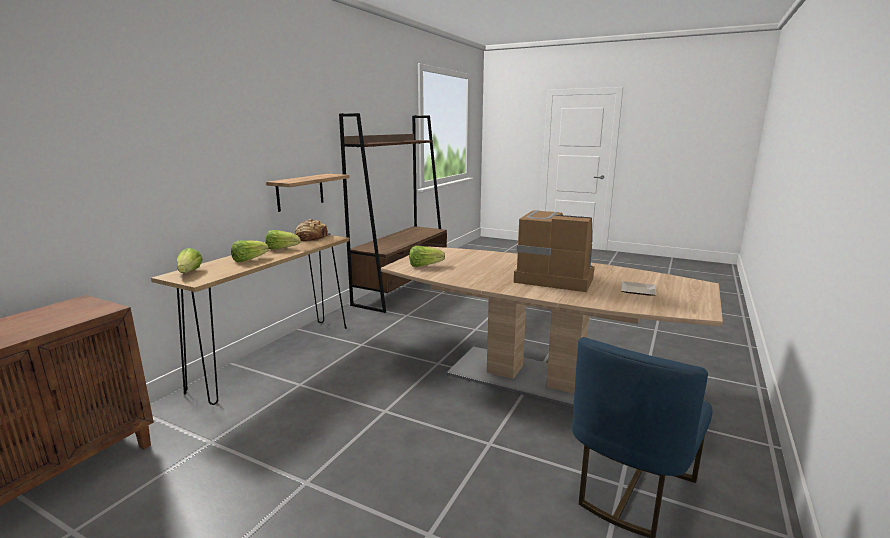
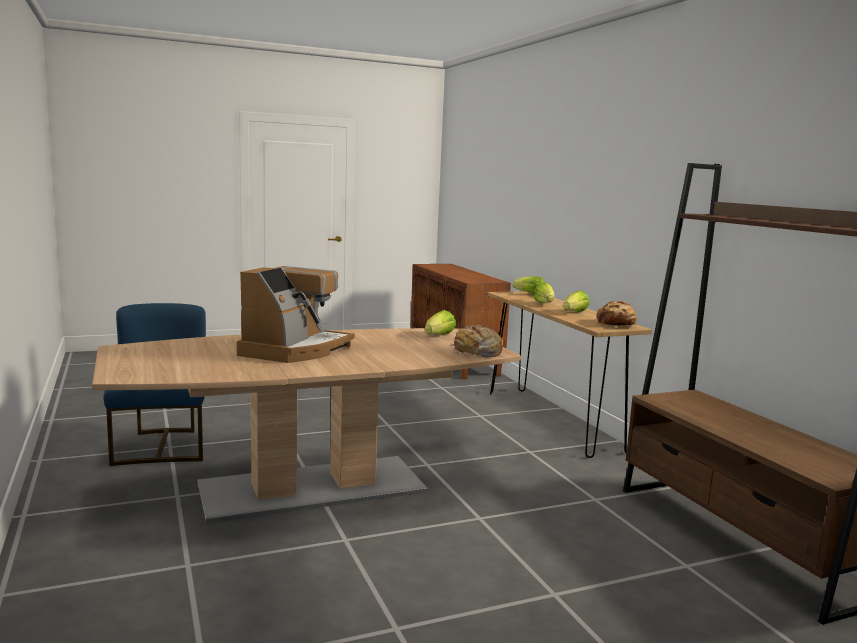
camera: 130 degrees right, 5 degrees down
shelf [266,174,349,212] -> none
coffee machine [514,210,595,292] -> coffee machine turned 45 degrees counterclockwise [237,266,355,363]
plate [621,281,656,296] -> none
none -> bread [450,325,503,357]

